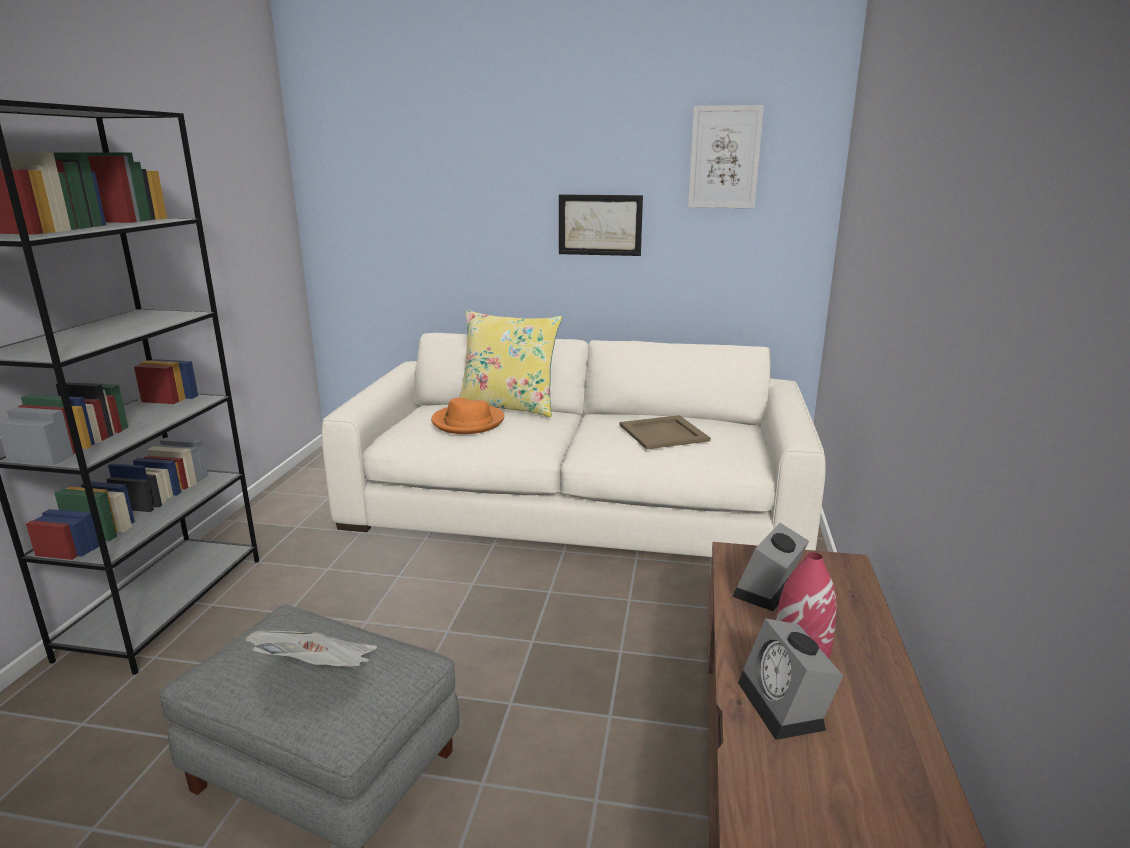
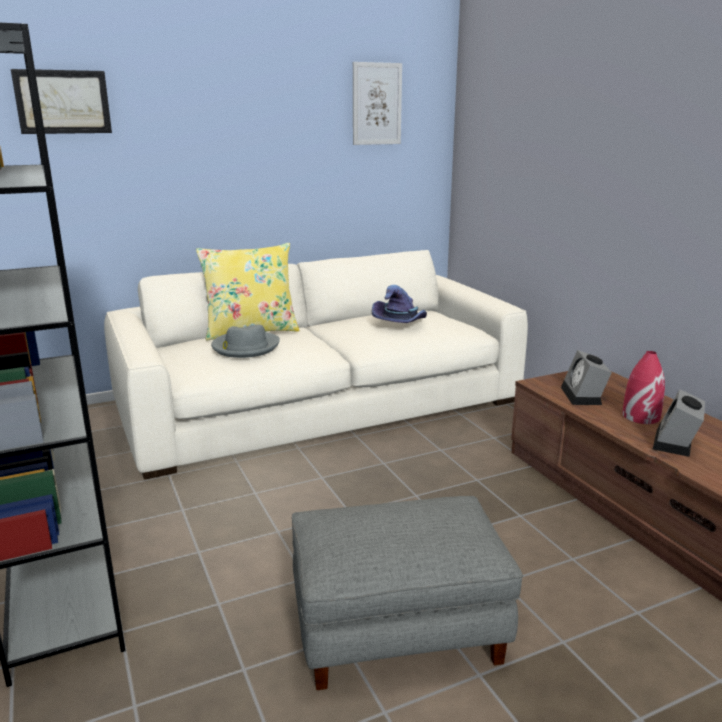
camera: 35 degrees left, 0 degrees up
newspaper [246,630,377,667] -> none
orange hat [431,398,505,434] -> grey hat [211,325,280,358]
picture [559,194,643,256] -> picture moved to [11,69,112,134]
beige tray [619,415,711,449] -> purple hat [372,285,427,323]
alarm clock [738,618,843,740] -> alarm clock turned 75 degrees clockwise [653,389,705,457]

